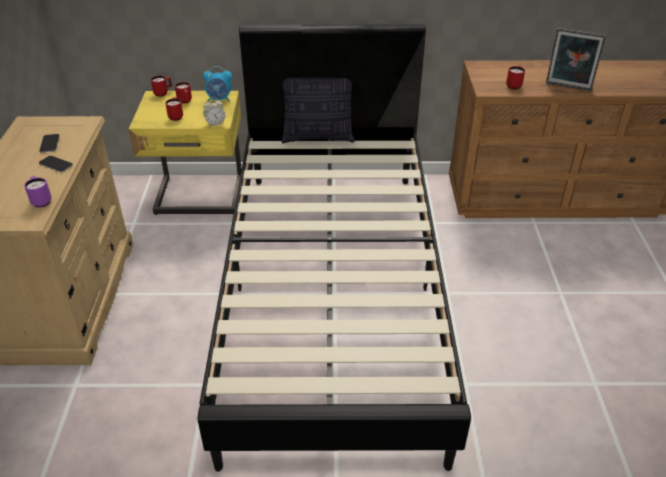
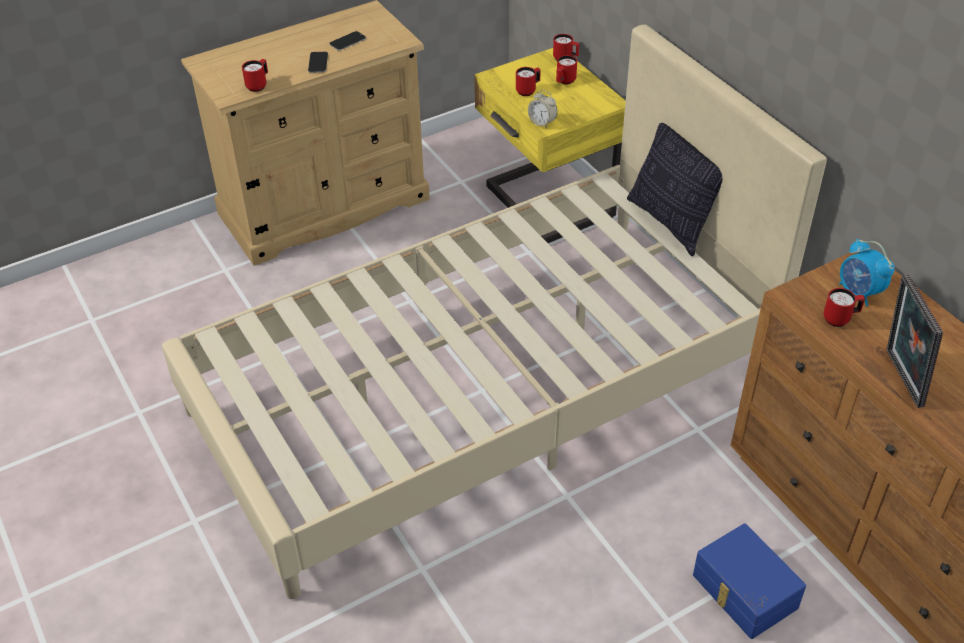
camera: 60 degrees right, 5 degrees up
purple mug [24,176,52,208] -> red mug [242,59,268,92]
black bed [197,24,471,472] -> beige bed [162,24,827,599]
alarm clock [203,66,232,102] -> alarm clock moved to [839,239,895,306]
none -> blue storage box [693,523,806,639]

